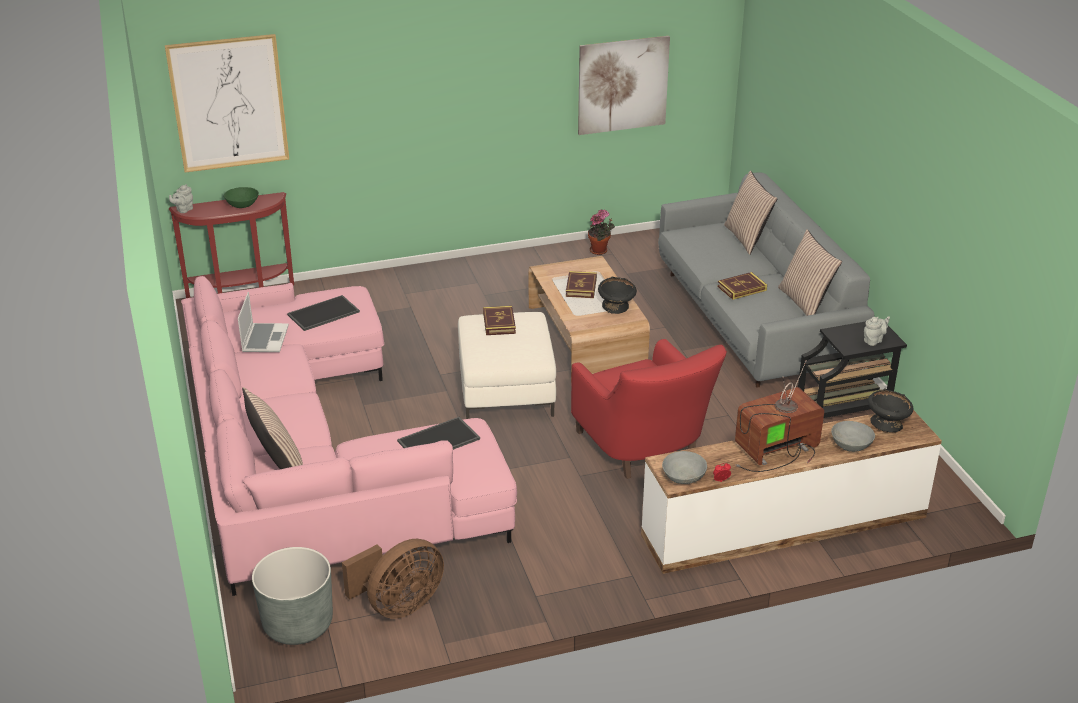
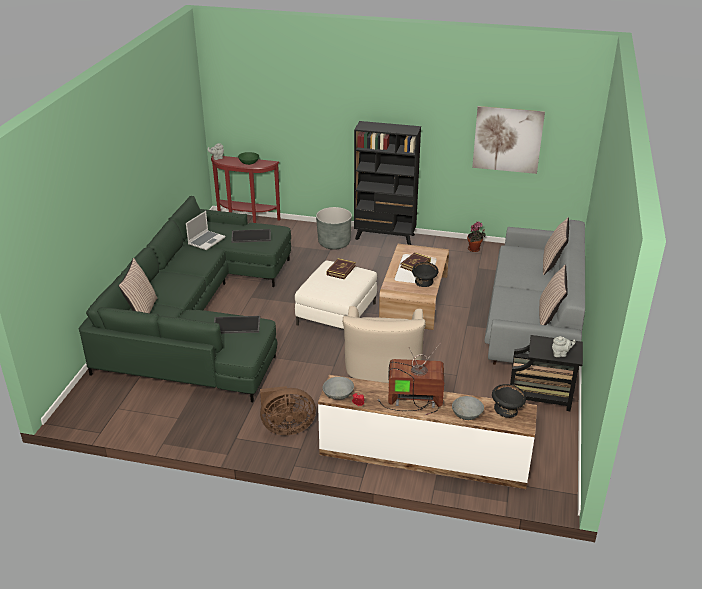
camera: 30 degrees right, 0 degrees up
picture [165,34,289,173] -> none
pink sofa [181,276,517,596] -> green sofa [79,196,291,402]
grey planter [252,547,333,645] -> grey planter moved to [316,207,352,250]
brown fan [342,539,444,619] -> brown fan moved to [260,386,316,435]
red armchair [571,339,727,479] -> beige armchair [342,306,426,383]
book [717,272,767,300] -> none
none -> black bookcase [354,121,421,245]

